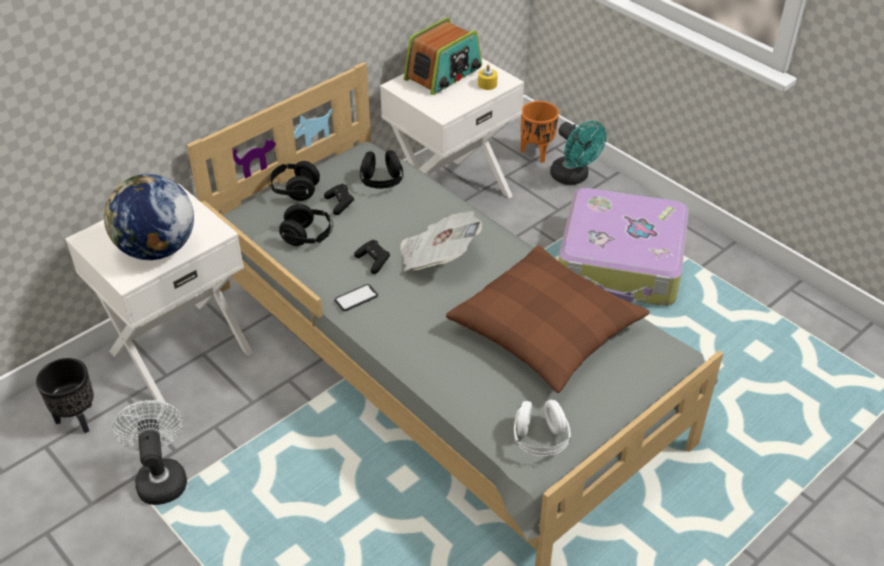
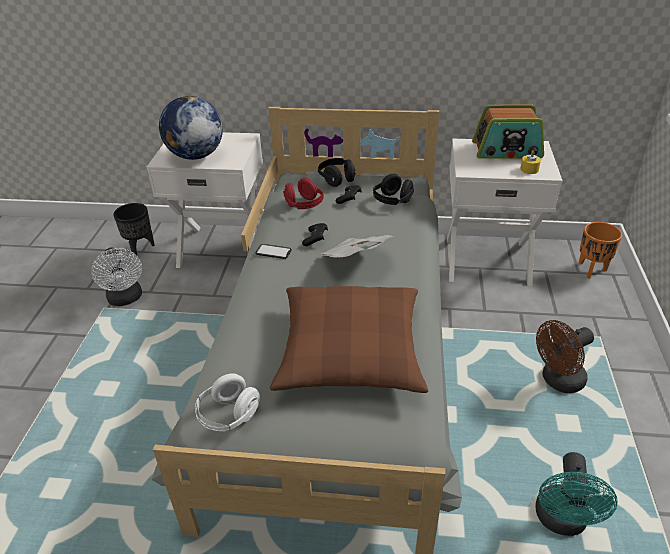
camera: 50 degrees right, 5 degrees down
white fan [113,400,187,505] -> white fan turned 120 degrees clockwise [91,247,142,306]
black headphones [279,204,333,246] -> red headphones [283,178,324,209]
turquoise fan [550,121,607,185] -> turquoise fan moved to [535,452,618,536]
suitcase [558,188,689,306] -> brown fan [536,320,594,393]

